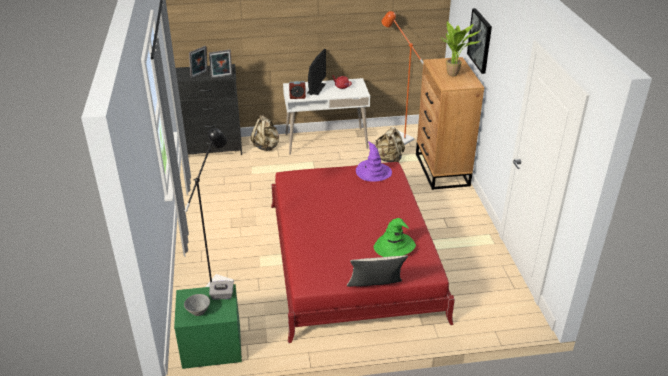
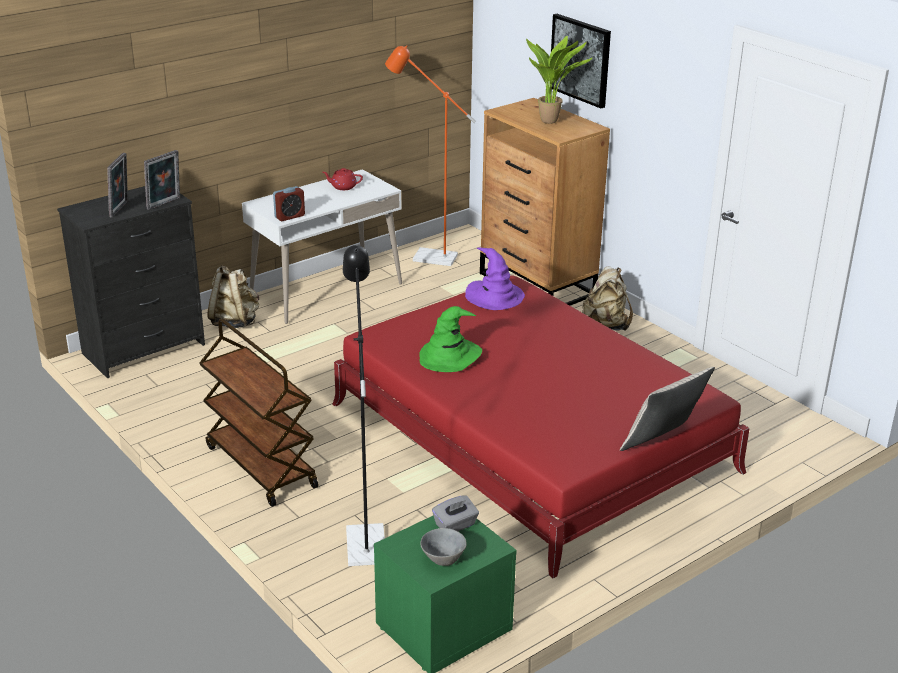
camera: 30 degrees left, 5 degrees down
monitor [307,49,326,95] -> none
green hat [374,218,416,257] -> green hat moved to [419,306,482,372]
beige backpack [375,127,405,162] -> beige backpack moved to [582,267,633,331]
none -> brown cart [200,318,319,507]

